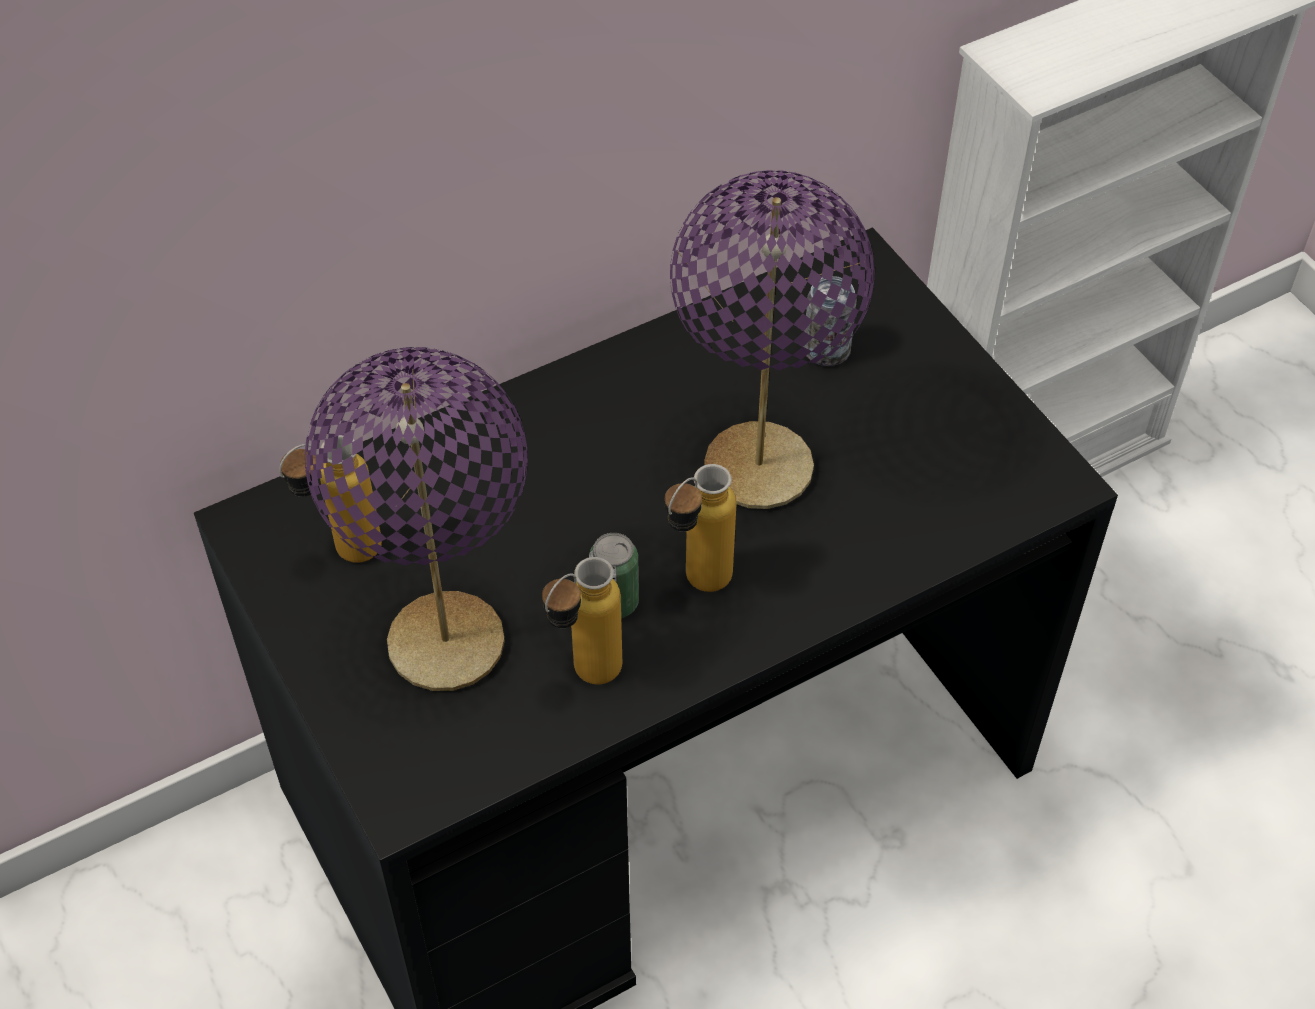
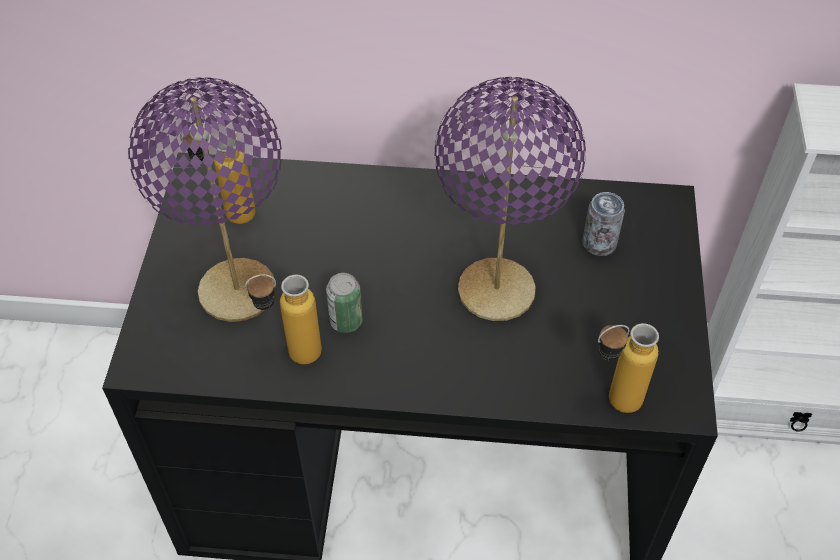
camera: 35 degrees right, 0 degrees up
bottle [665,464,736,592] -> bottle moved to [598,323,659,413]

